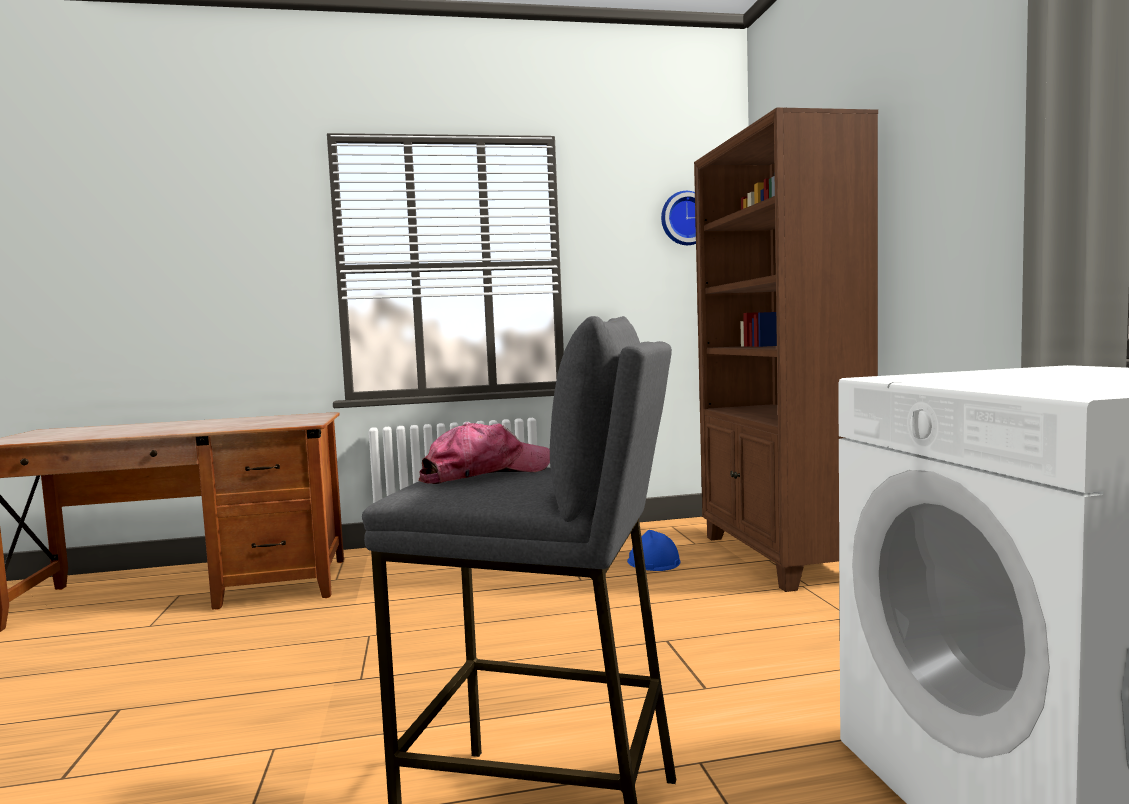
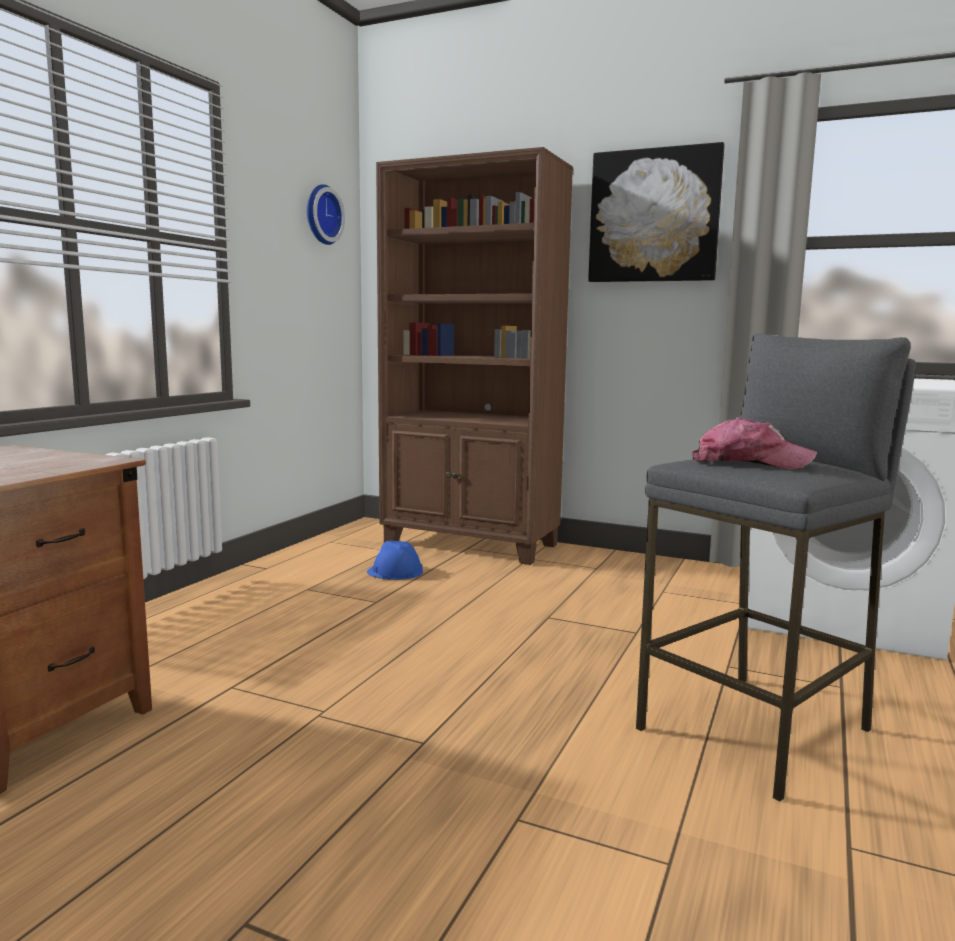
camera: 55 degrees left, 5 degrees up
cap [419,422,550,484] -> cap turned 105 degrees clockwise [692,417,817,469]
none -> picture [588,142,725,282]

